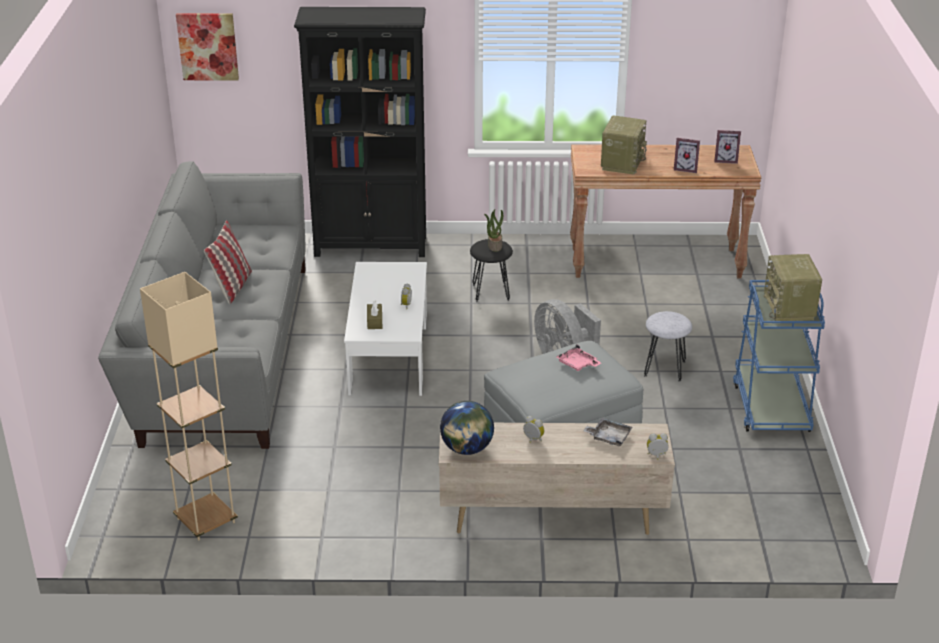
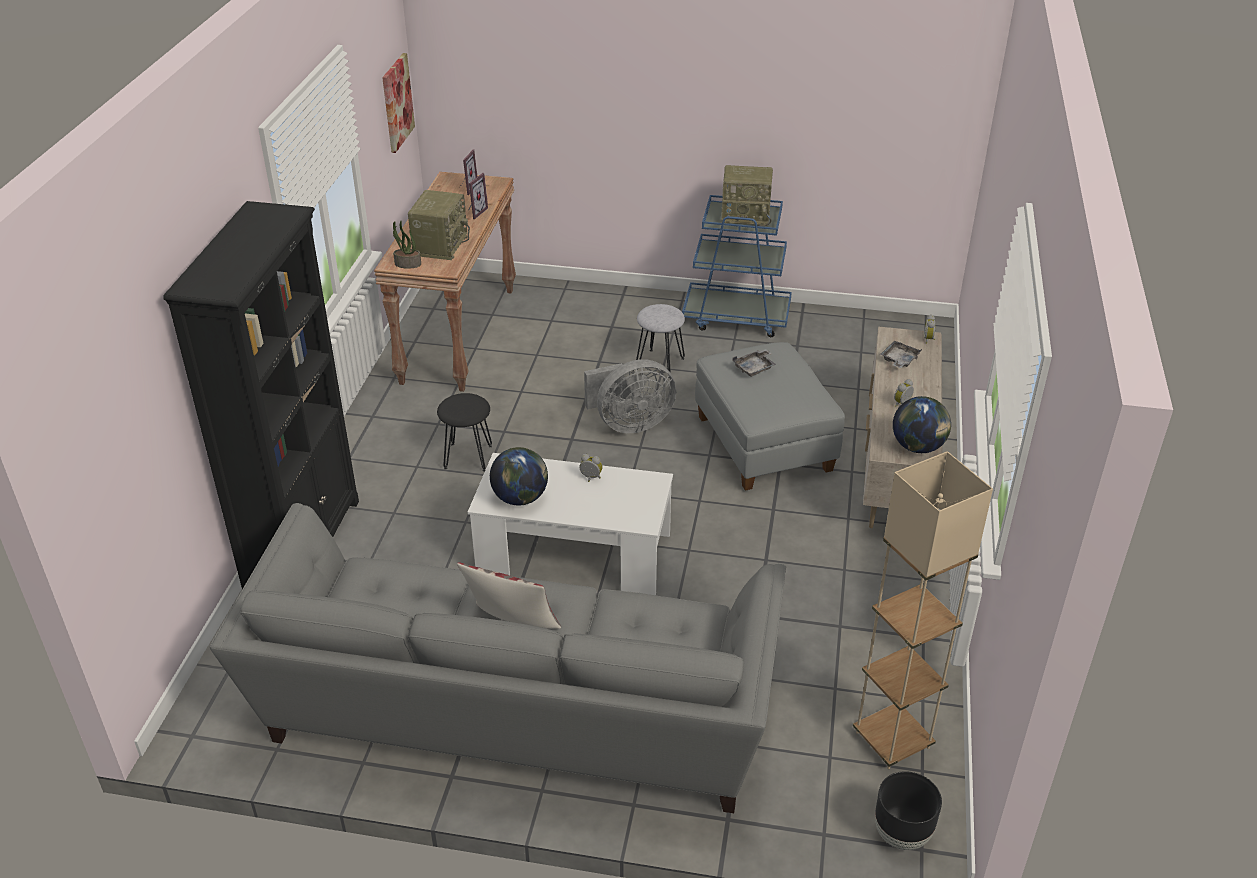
camera: 80 degrees left, 5 degrees up
picture [176,13,239,81] -> picture moved to [382,53,415,153]
brown tissue box [367,300,382,329] -> none
potted plant [484,209,503,252] -> potted plant moved to [393,221,421,269]
pink tray [556,344,601,371] -> grey tray [732,349,776,377]
radio [601,116,647,175] -> radio turned 75 degrees clockwise [408,190,470,260]
none -> globe [490,447,548,505]
none -> black planter [875,771,942,850]

